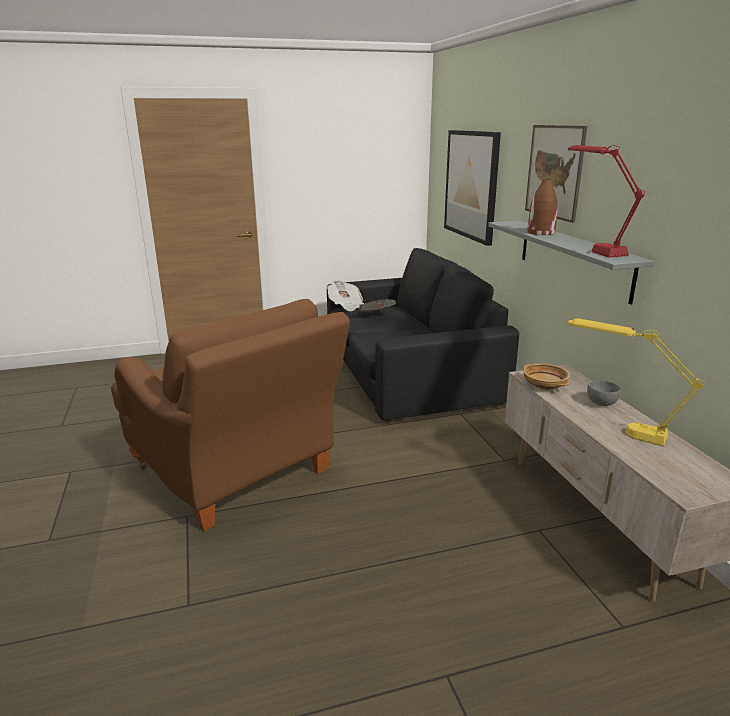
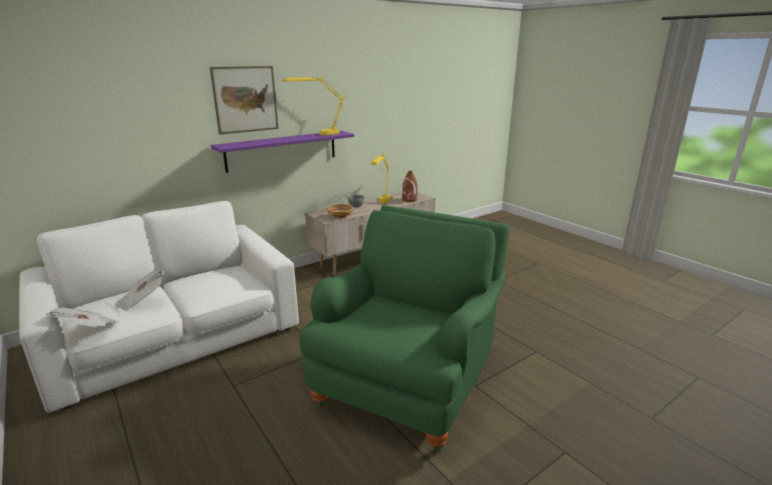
camera: 110 degrees left, 0 degrees up
brown armchair [111,299,350,531] -> green armchair [299,205,509,450]
black sofa [327,248,519,421] -> white sofa [19,201,299,413]
picture [444,130,501,246] -> none
grey shelf [488,221,654,304] -> purple shelf [211,131,354,173]
brown vase [527,179,558,235] -> brown vase moved to [402,171,418,202]
red table lamp [568,145,645,258] -> yellow table lamp [282,76,345,135]

